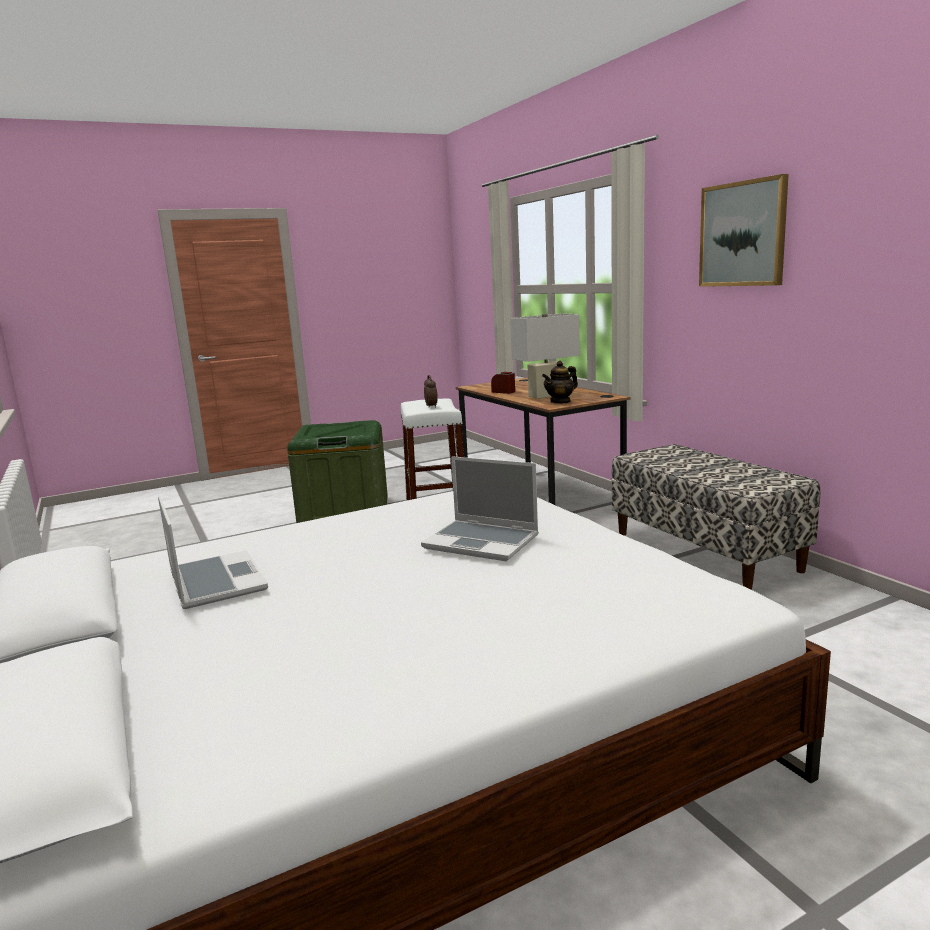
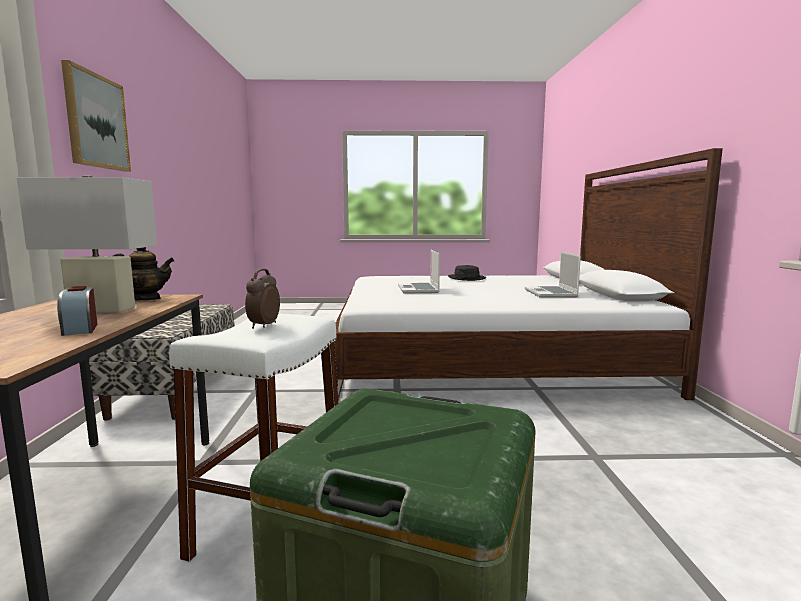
camera: 155 degrees left, 5 degrees down
laptop [421,456,539,561] -> laptop turned 150 degrees counterclockwise [398,250,440,294]
none -> black hat [448,265,486,281]

